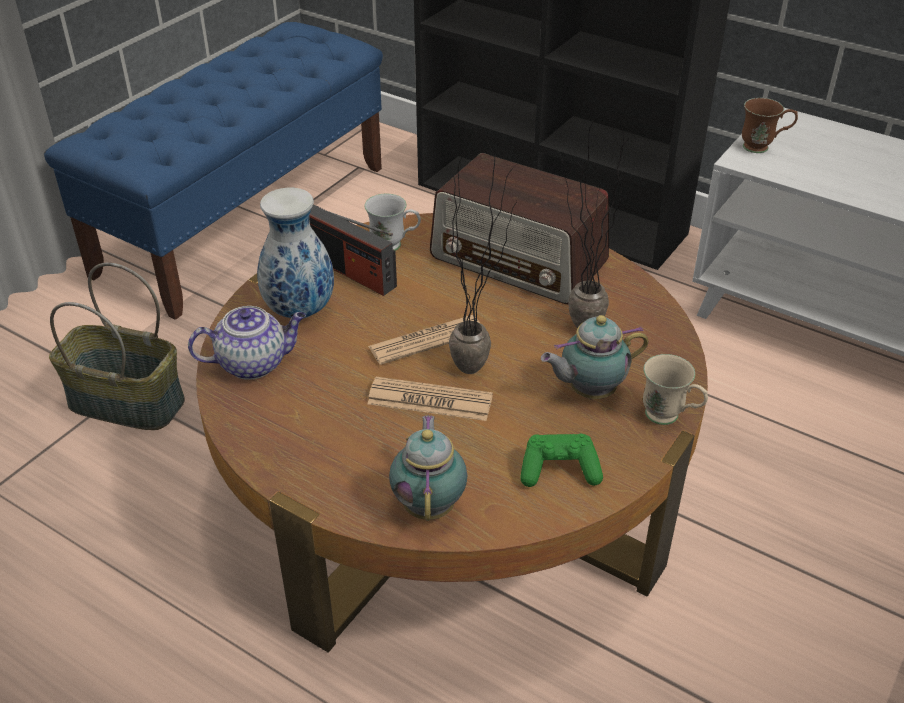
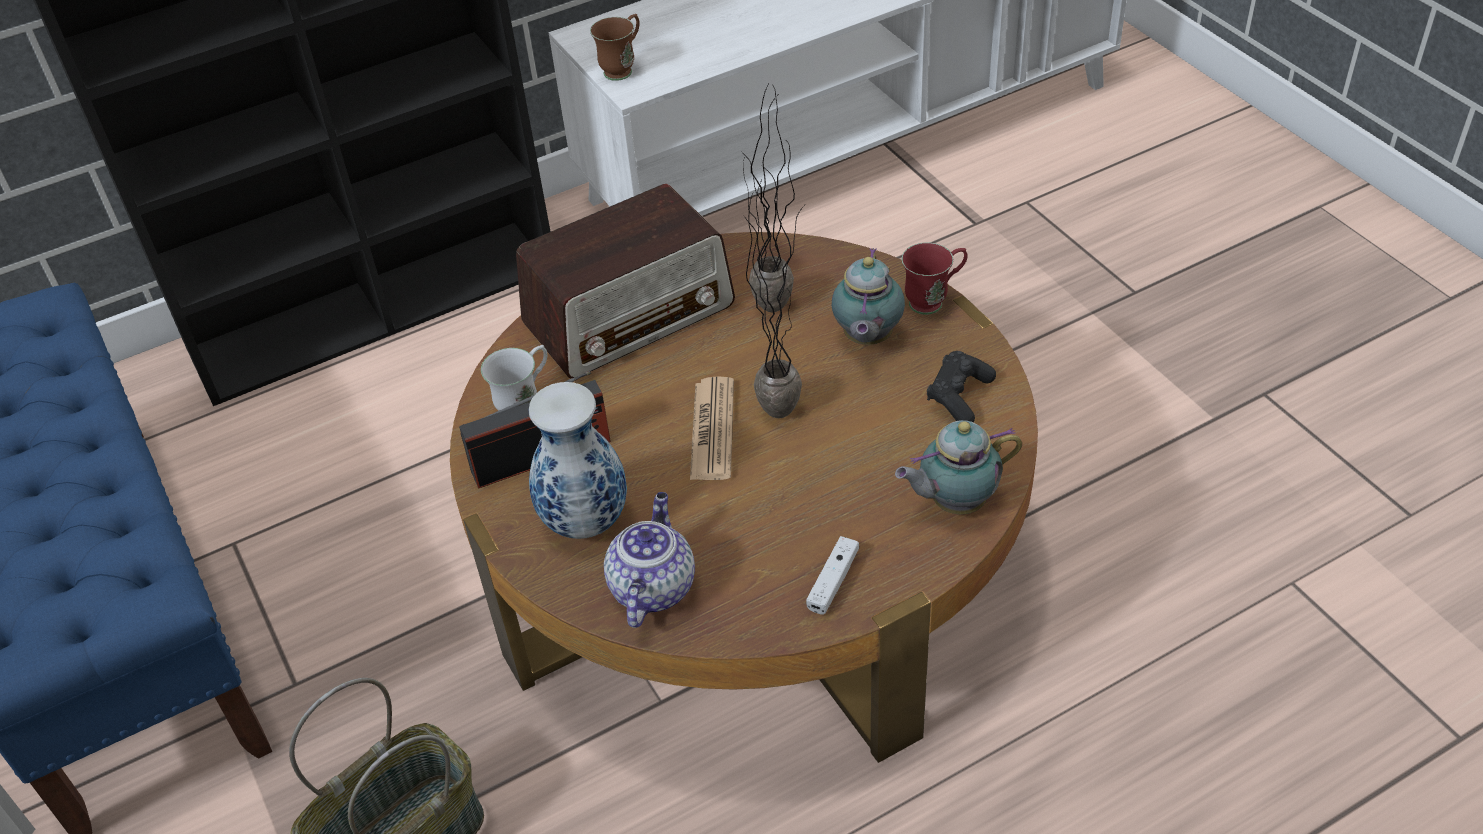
camera: 60 degrees left, 5 degrees up
newspaper [367,377,493,421] -> none
teapot [389,415,468,521] -> teapot turned 45 degrees counterclockwise [895,420,1022,514]
green game controller [520,434,603,487] -> black game controller [927,351,996,422]
beige mug [643,354,708,425] -> red mug [902,242,968,315]
none -> white game controller [806,536,859,615]

